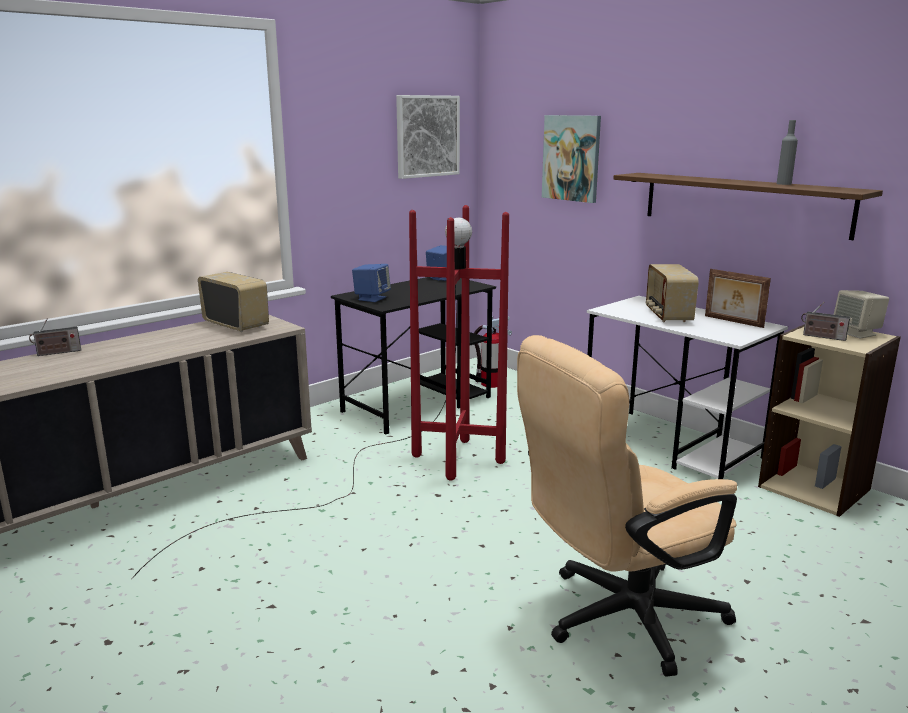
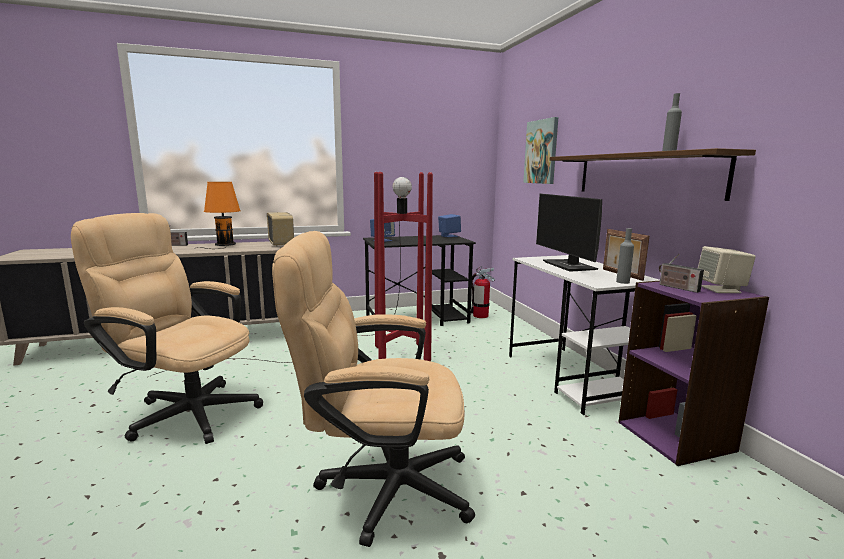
camera: 25 degrees right, 5 degrees down
picture [396,95,460,179] -> none
radio [646,264,699,322] -> monitor [536,194,602,272]
beige bookcase [758,324,901,517] -> purple bookcase [618,280,769,466]
none -> beige office chair [71,213,263,444]
none -> orange table lamp [194,182,241,249]
none -> grey bottle [616,228,634,284]

